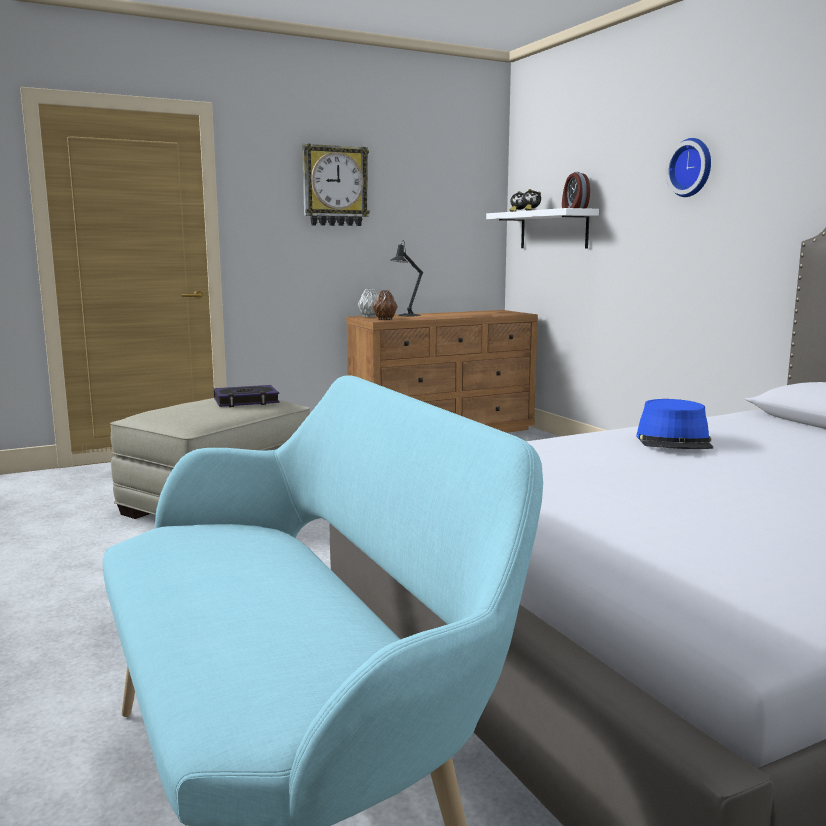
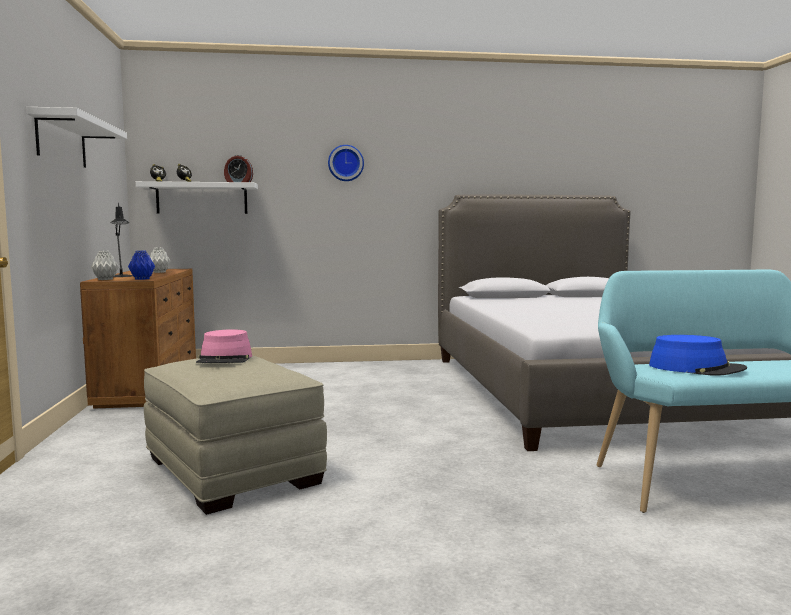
camera: 70 degrees left, 5 degrees down
book [214,385,280,407] -> pink hat [196,329,252,363]
wall clock [302,143,370,226] -> white shelf [26,107,127,168]
brown vase [372,290,398,320] -> blue vase [128,251,155,280]
blue hat [636,399,713,449] -> blue hat moved to [649,335,747,376]
none -> grey vase [150,248,170,273]

